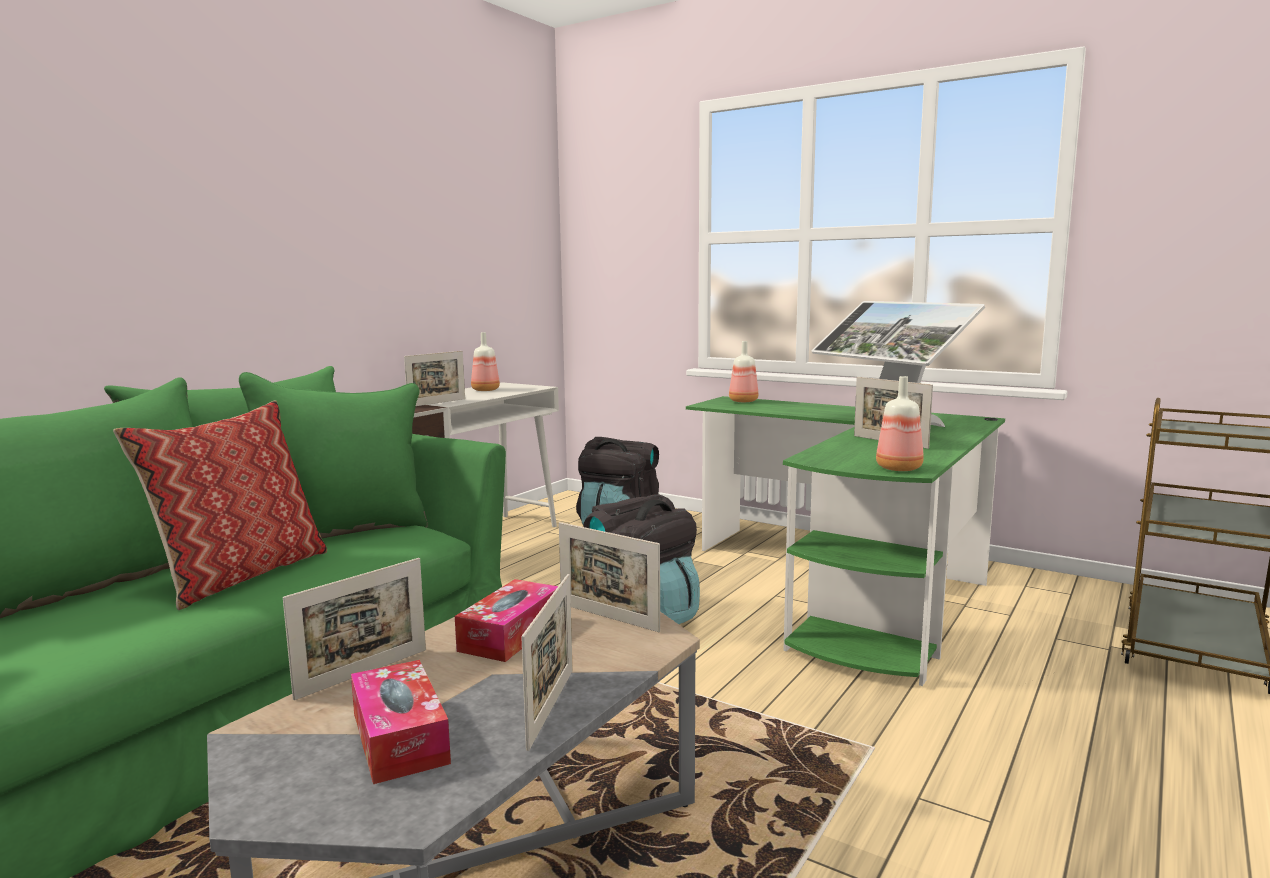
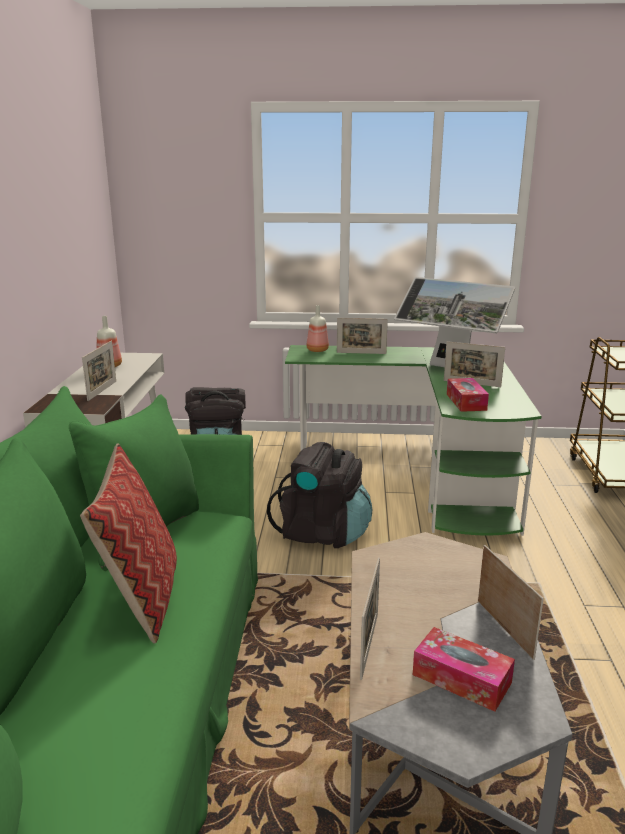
camera: 30 degrees left, 10 degrees up
tissue box [455,579,558,662] -> tissue box moved to [447,378,489,412]
picture frame [559,522,660,632] -> picture frame moved to [337,318,388,354]
bottle [876,376,924,471] -> none

